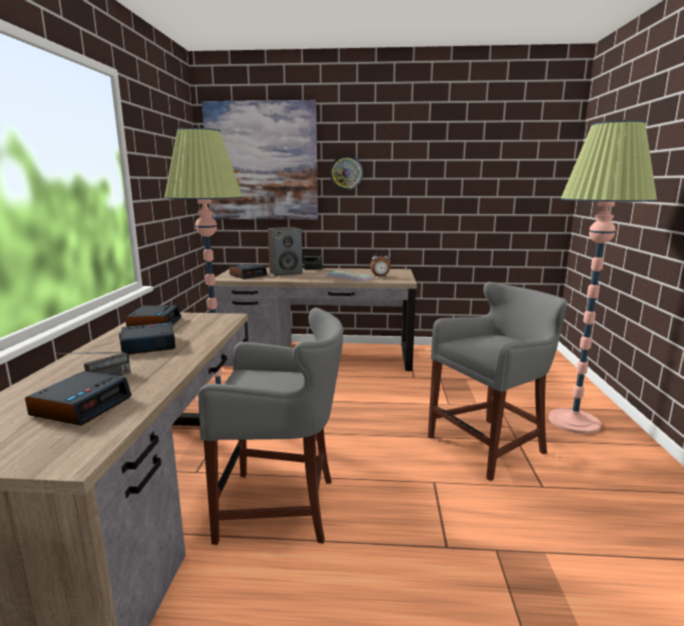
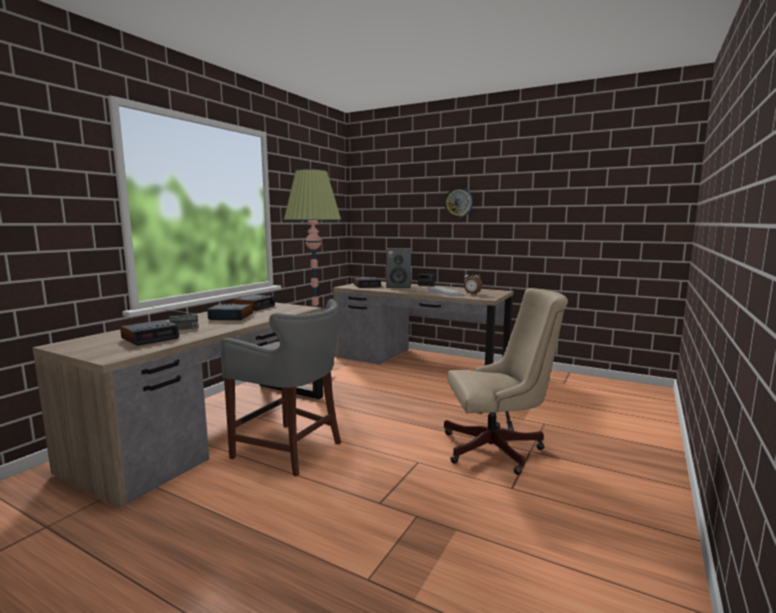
camera: 25 degrees right, 5 degrees down
picture [202,100,318,220] -> none
grey stool [428,282,567,481] -> beige office chair [444,288,568,475]
floor lamp [549,120,657,434] -> none

